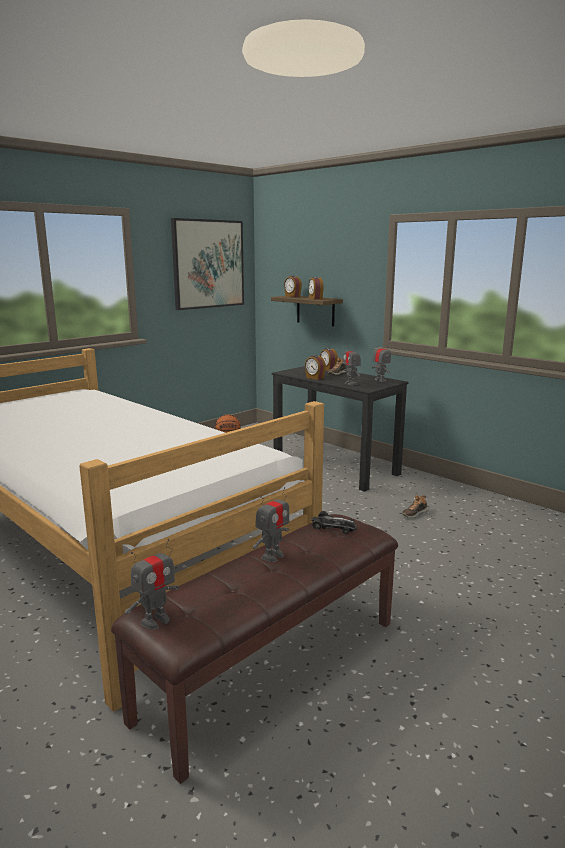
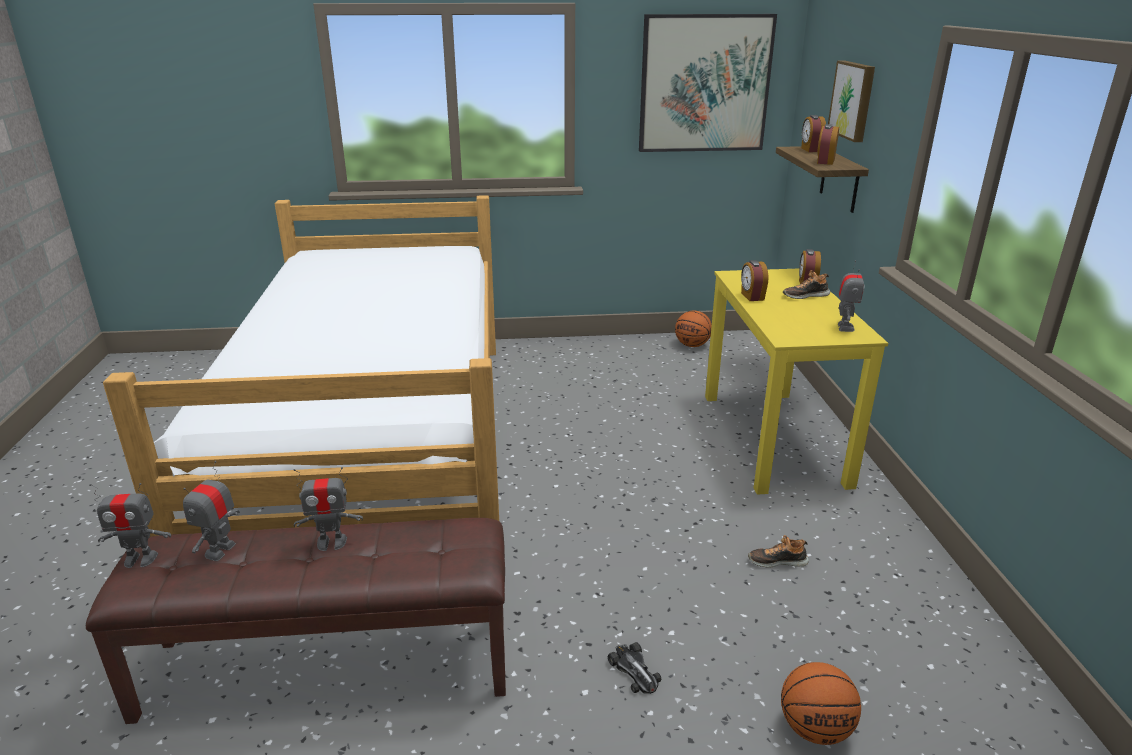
camera: 40 degrees right, 10 degrees up
black desk [272,366,409,492] -> yellow desk [705,269,888,495]
toy car [311,511,357,534] -> toy car moved to [608,642,662,694]
toy robot [343,346,361,385] -> toy robot moved to [183,461,240,561]
none -> basketball [781,662,861,745]
none -> picture [828,61,875,142]

